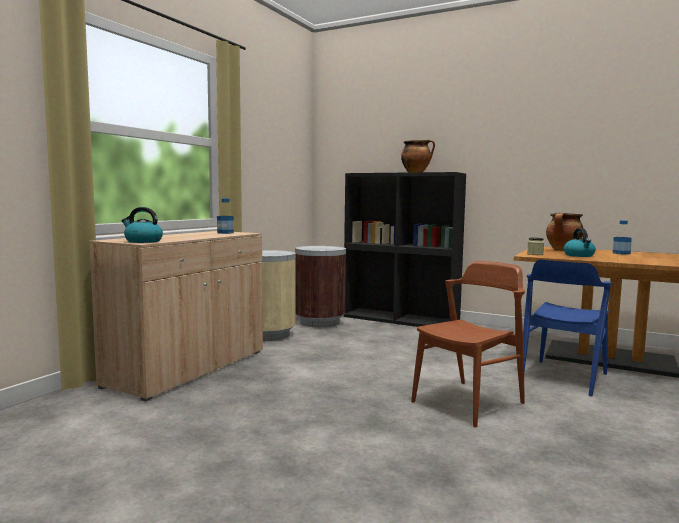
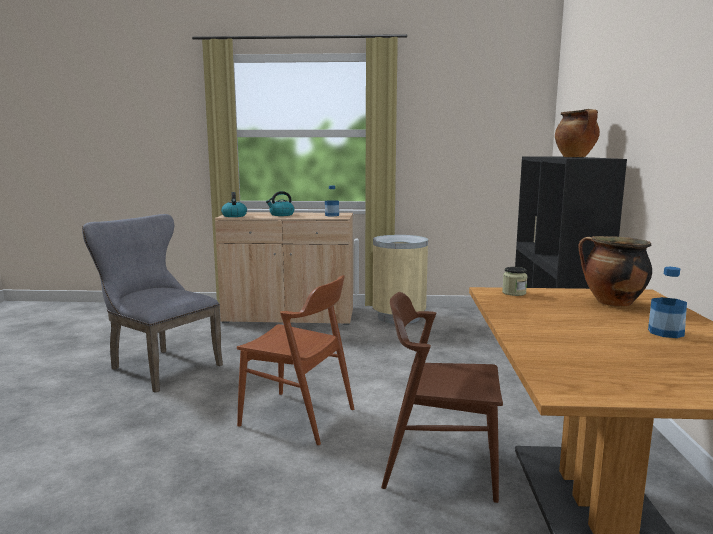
camera: 65 degrees right, 5 degrees up
brown trash can [295,246,346,328] -> none
blue chair [523,260,611,396] -> brown chair [381,292,503,503]
kettle [564,228,596,257] -> kettle moved to [266,191,294,216]
none -> grey chair [82,214,223,393]

